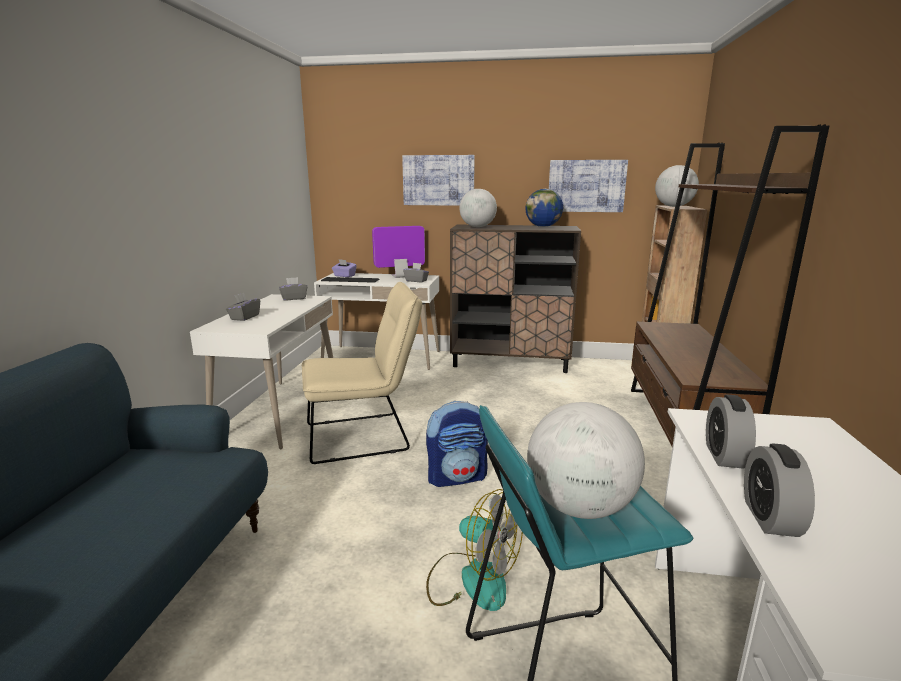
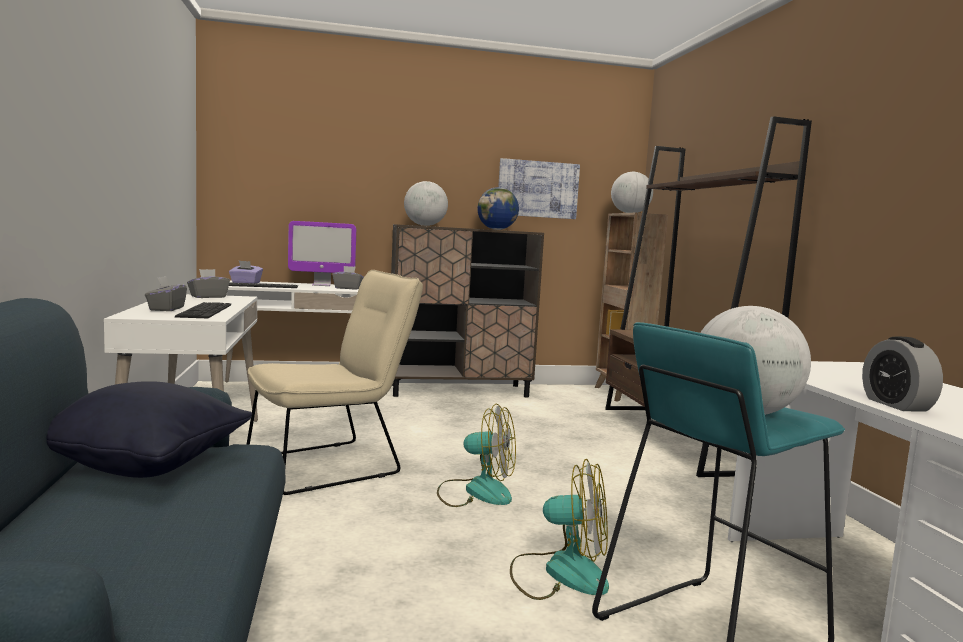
camera: 20 degrees left, 10 degrees down
monitor [372,226,425,278] -> monitor turned 150 degrees counterclockwise [288,221,356,286]
picture [402,155,475,206] -> none
backpack [426,401,488,487] -> fan [437,404,516,507]
alarm clock [706,394,756,469] -> none
none -> black pillow [47,381,252,478]
none -> keyboard [175,302,231,318]

